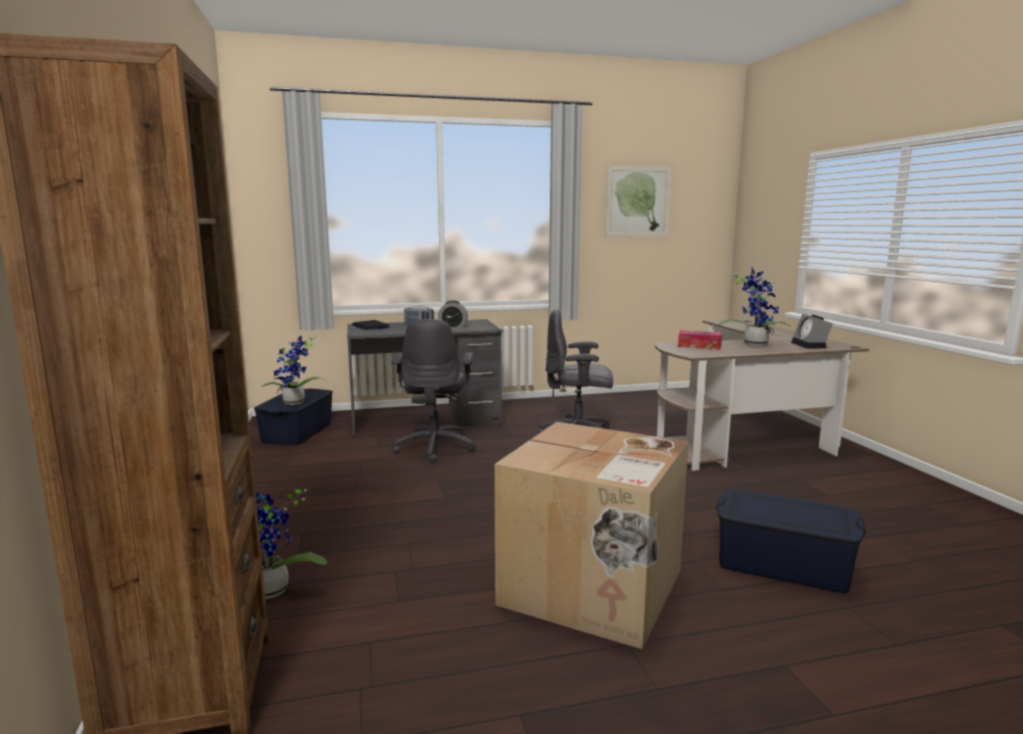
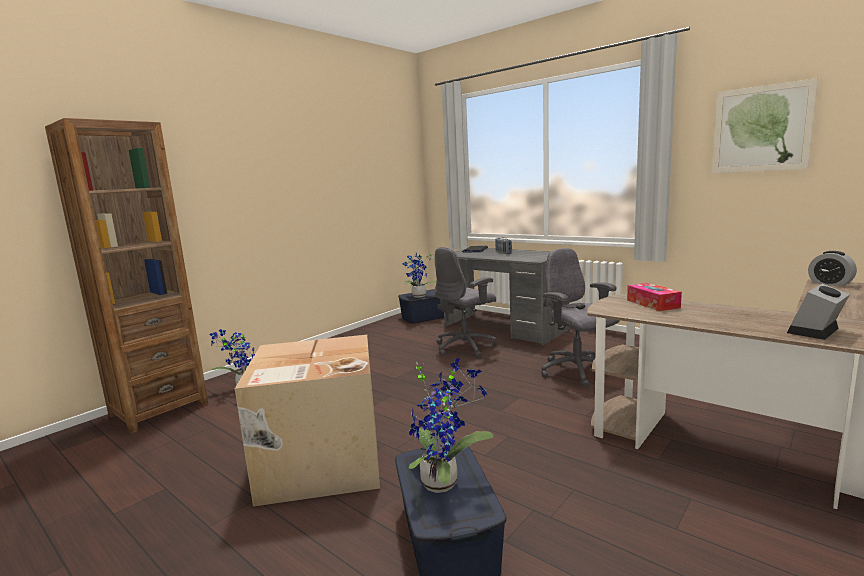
camera: 55 degrees right, 0 degrees up
alarm clock [438,301,468,328] -> alarm clock moved to [808,251,857,287]
potted plant [718,267,790,346] -> potted plant moved to [409,358,494,493]

